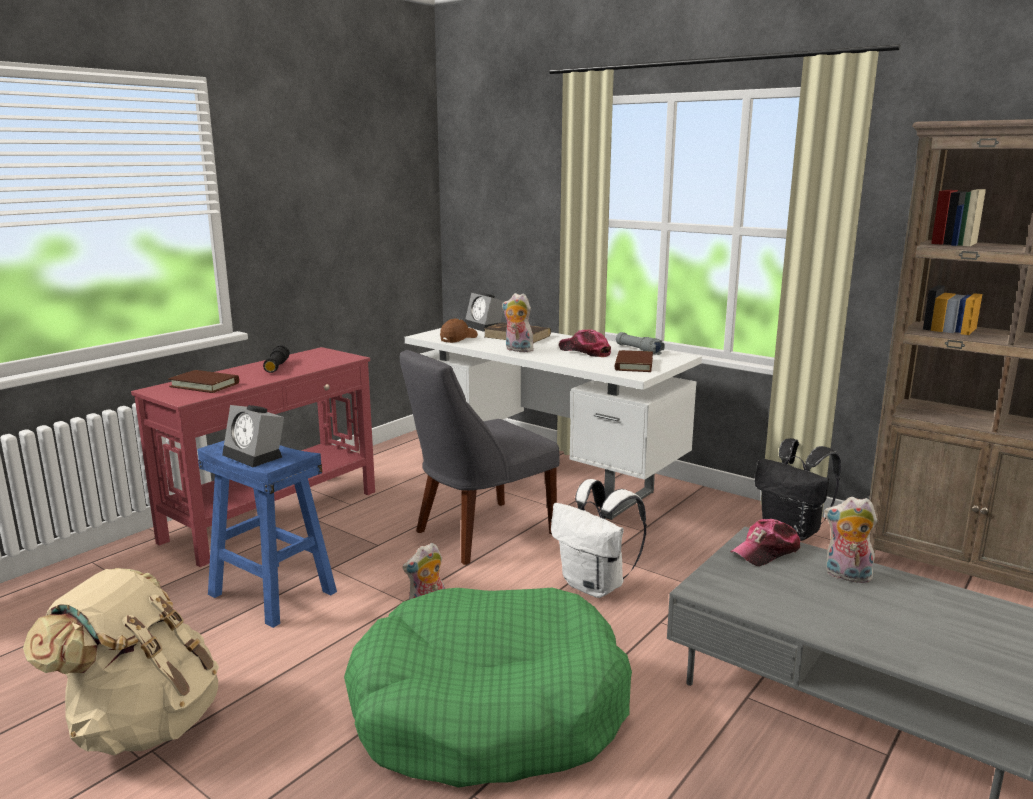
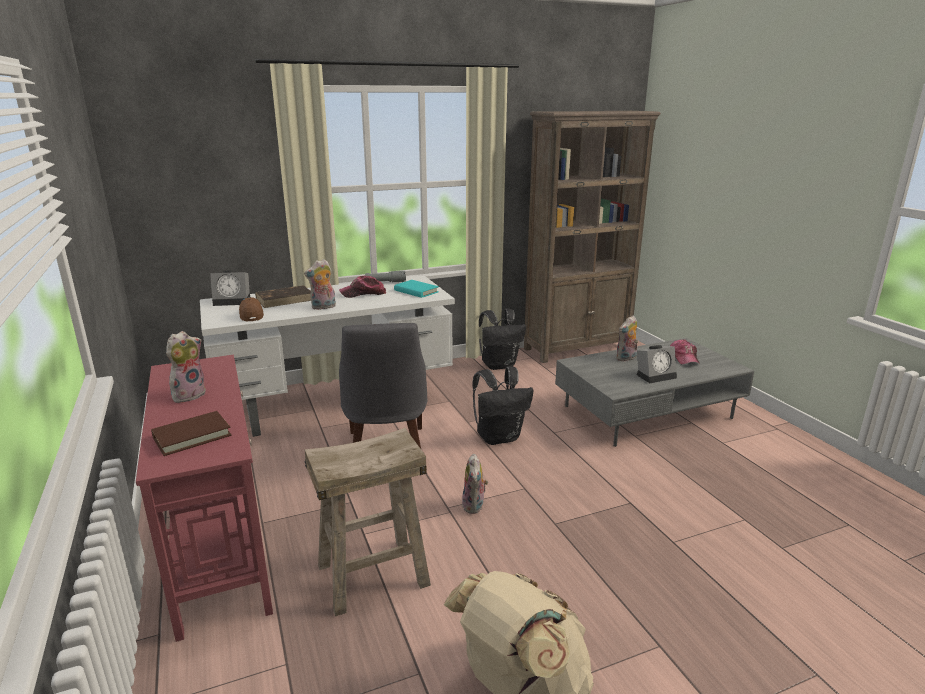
camera: 60 degrees left, 5 degrees up
blue stool [197,440,337,628] -> beige stool [305,428,431,616]
alarm clock [222,405,284,467] -> alarm clock moved to [637,345,677,383]
black flashlight [263,345,290,373] -> plush toy [166,331,206,403]
green dog bed [344,588,632,788] -> none
white backpack [551,479,647,598] -> black backpack [472,366,533,445]
brown book [615,350,653,372] -> turquoise book [394,280,439,298]
cap [730,519,801,566] -> cap moved to [670,339,699,365]

